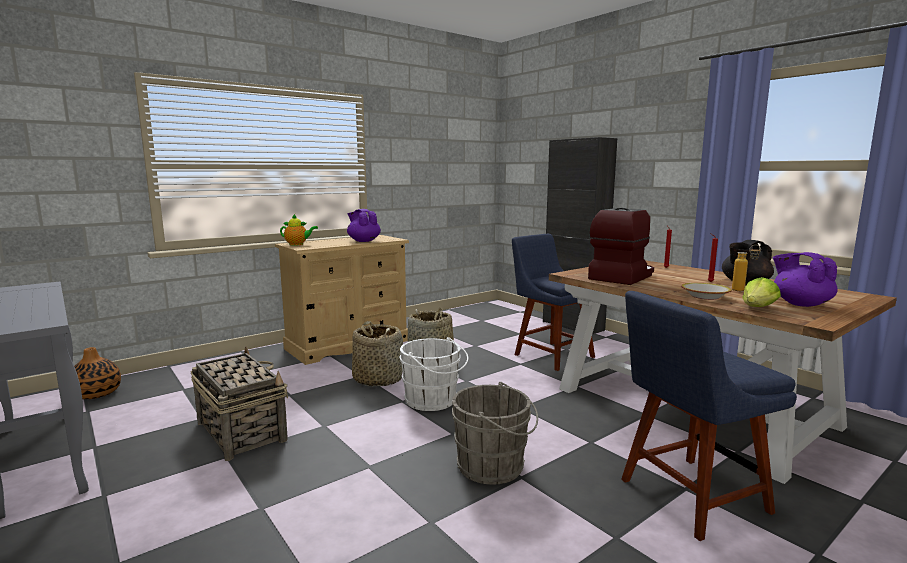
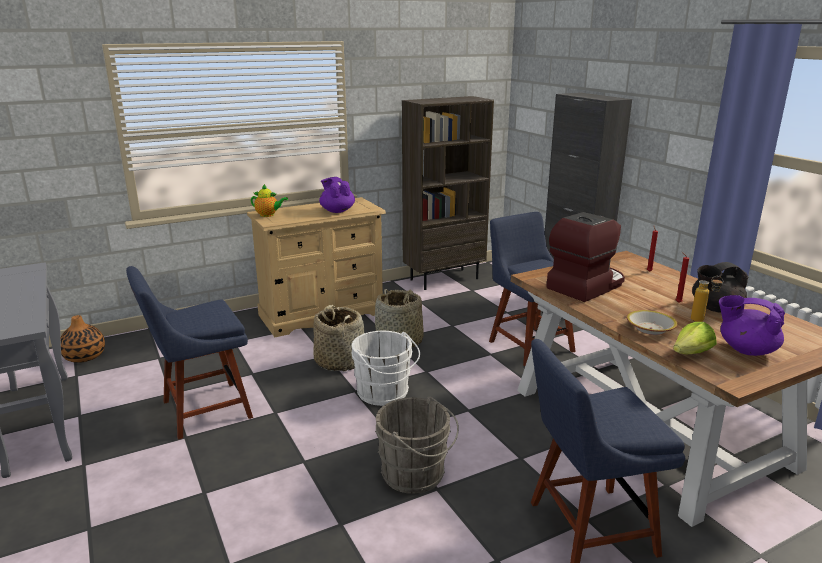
camera: 10 degrees right, 10 degrees up
basket [190,346,288,461] -> blue chair [126,266,253,440]
purple teapot [773,252,838,307] -> purple teapot turned 45 degrees counterclockwise [719,295,785,356]
none -> brown bookcase [402,96,494,290]

